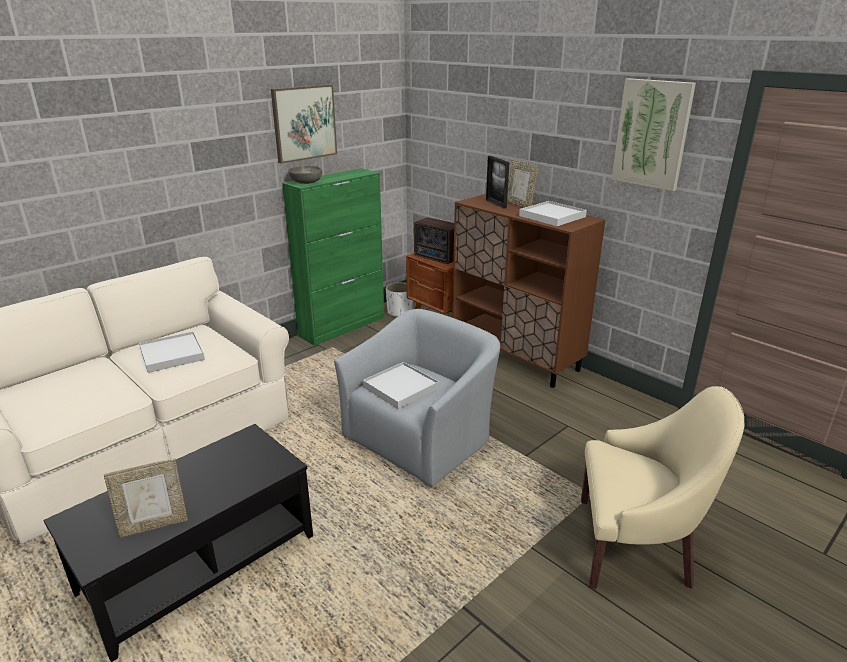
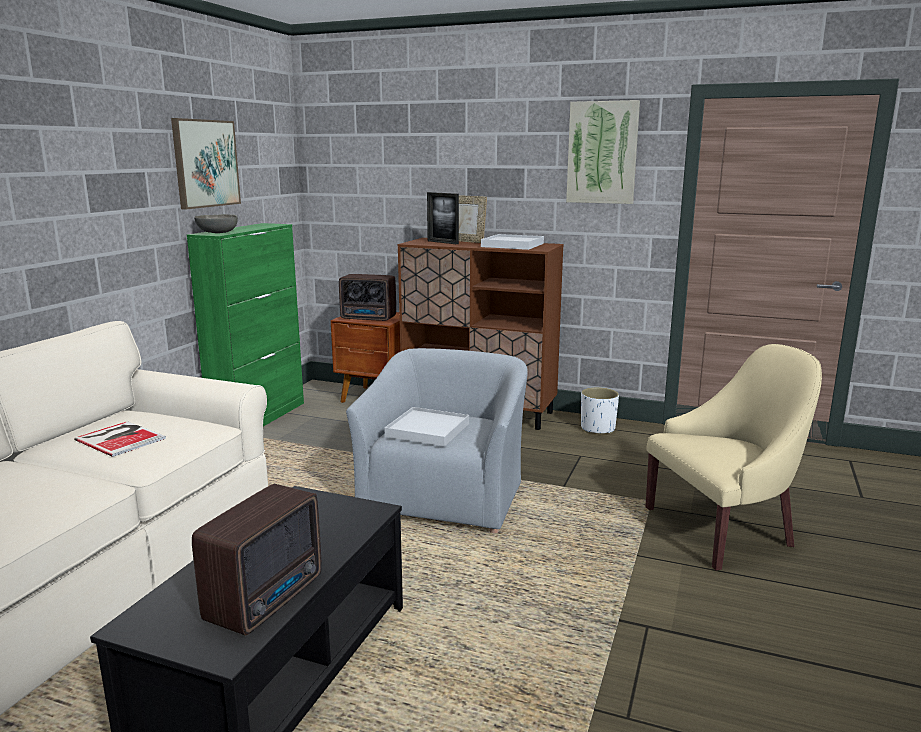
camera: 25 degrees left, 10 degrees down
picture frame [104,459,188,538] -> radio [192,484,322,635]
white tray [139,331,205,373] -> book [74,421,166,457]
white planter [386,282,413,317] -> white planter moved to [581,387,619,434]

